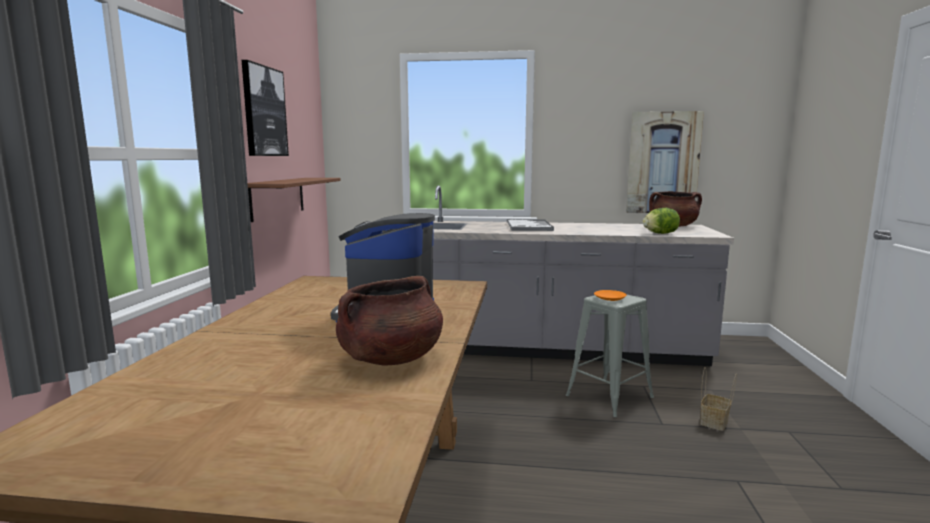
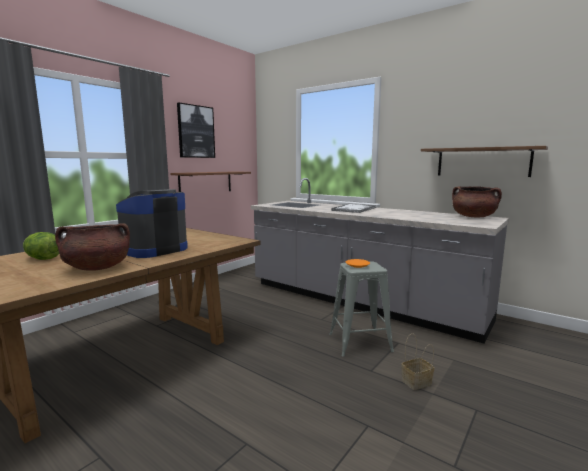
camera: 30 degrees right, 0 degrees up
picture [626,111,704,213] -> brown shelf [421,146,548,177]
lettuce [642,208,680,234] -> lettuce moved to [23,232,59,260]

